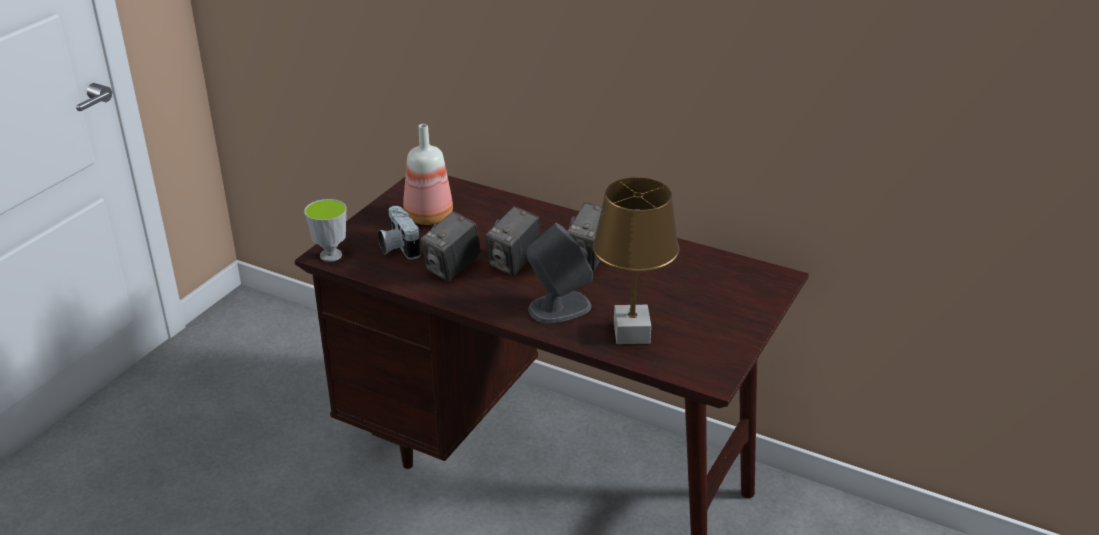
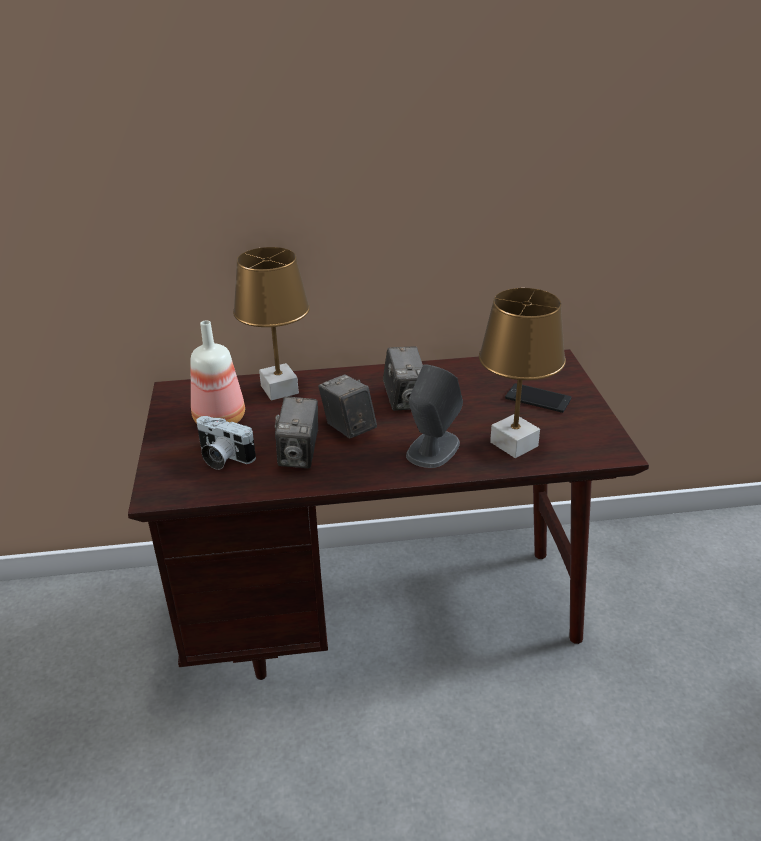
camera: 35 degrees left, 0 degrees up
cup [304,199,346,262] -> none
camera [486,206,541,276] -> camera turned 150 degrees clockwise [318,374,377,438]
none -> brown table lamp [233,247,310,401]
none -> phone [505,383,571,413]

